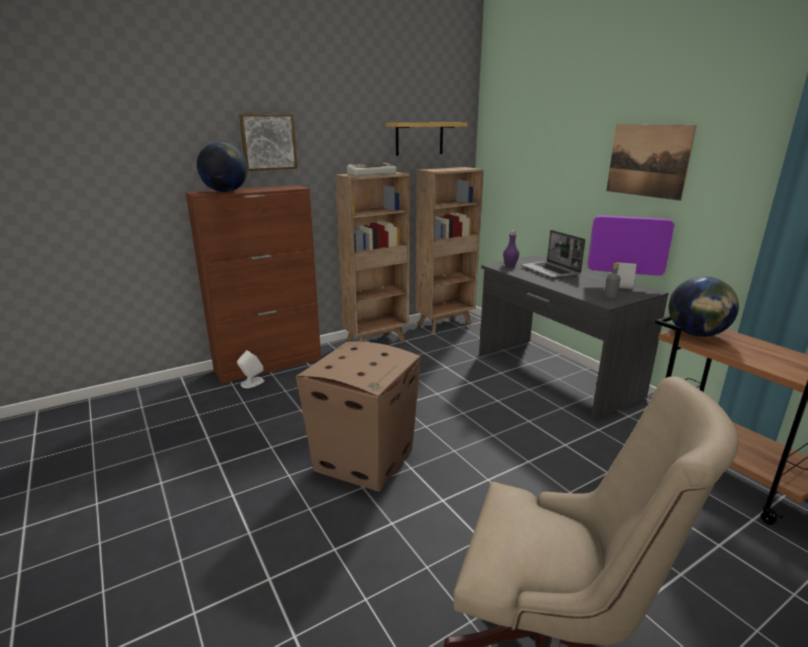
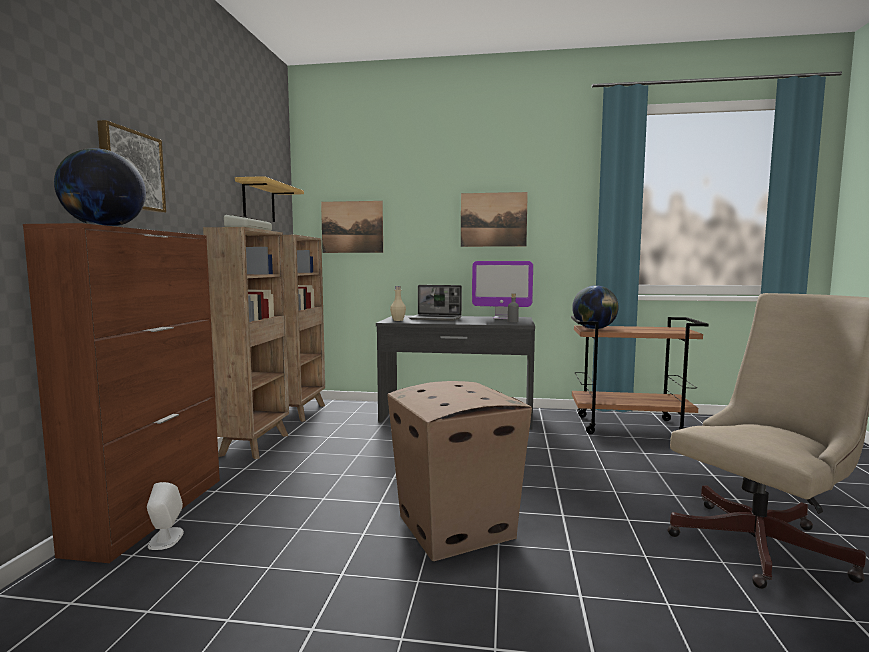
camera: 50 degrees left, 15 degrees down
purple bottle [503,231,519,267] -> beige bottle [390,286,406,321]
monitor [587,215,674,289] -> monitor turned 135 degrees counterclockwise [472,261,533,319]
none -> picture [321,201,383,253]

